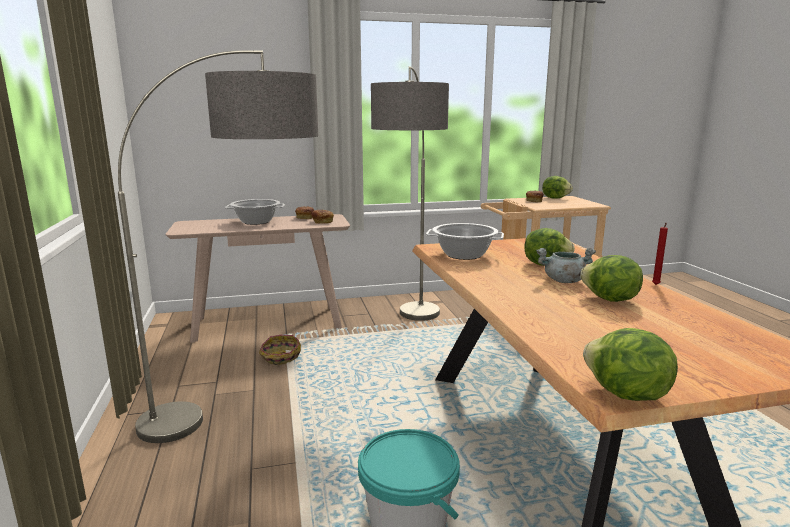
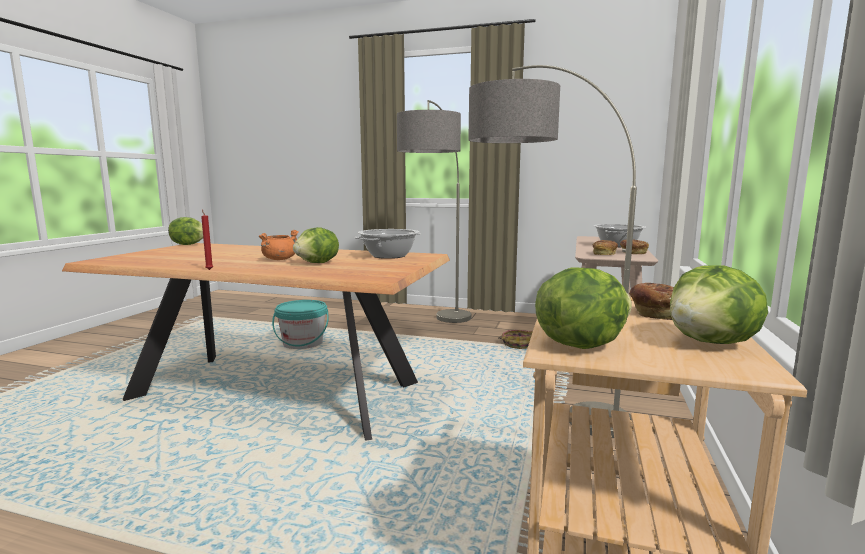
camera: 120 degrees right, 5 degrees down
grey cooking pot [537,248,596,283] -> orange cooking pot [259,230,299,260]
lettuce [580,255,643,302] -> lettuce moved to [535,267,632,349]

